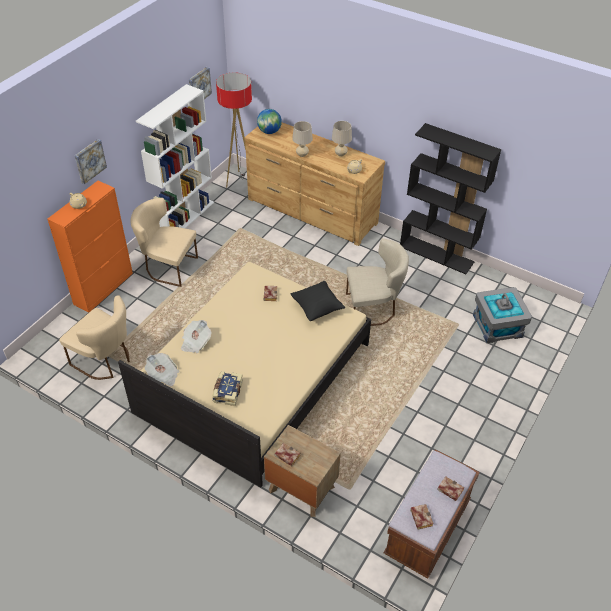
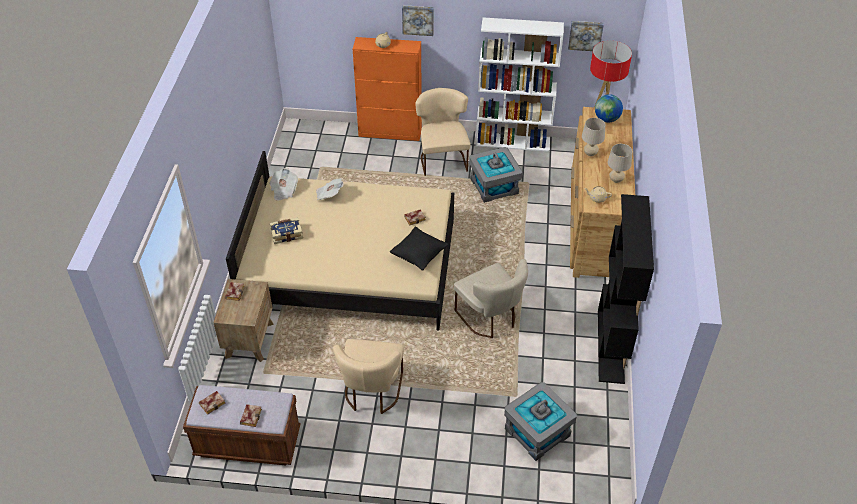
camera: 65 degrees right, 0 degrees up
beige chair [59,295,130,380] -> beige chair moved to [333,339,404,414]
none -> grey storage box [469,147,523,203]

